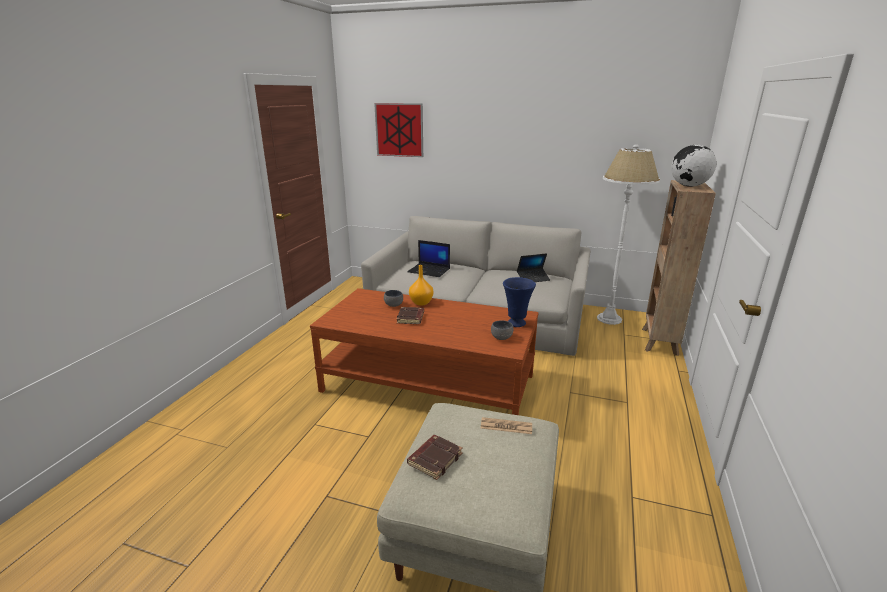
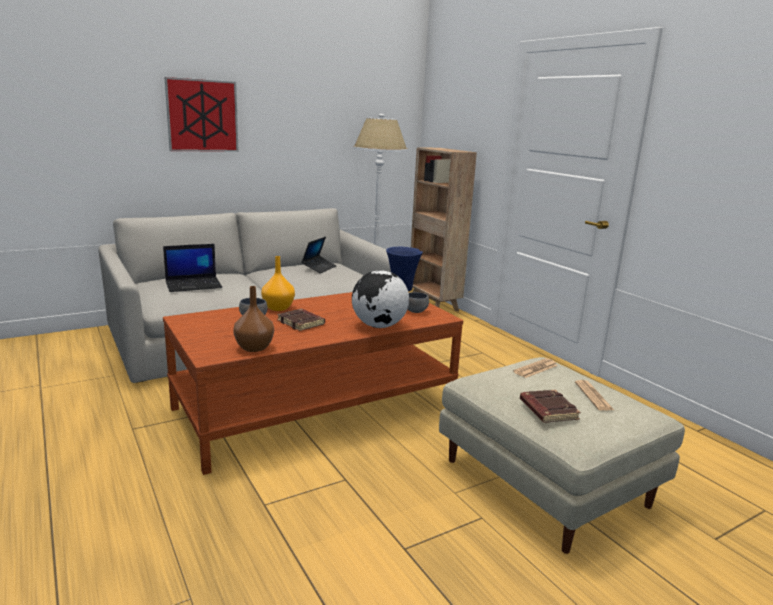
camera: 50 degrees left, 5 degrees down
picture [374,103,423,157] -> picture moved to [165,77,239,152]
globe [671,145,717,187] -> globe moved to [352,270,409,328]
none -> brown vase [233,286,274,352]
none -> newspaper [575,380,614,411]

